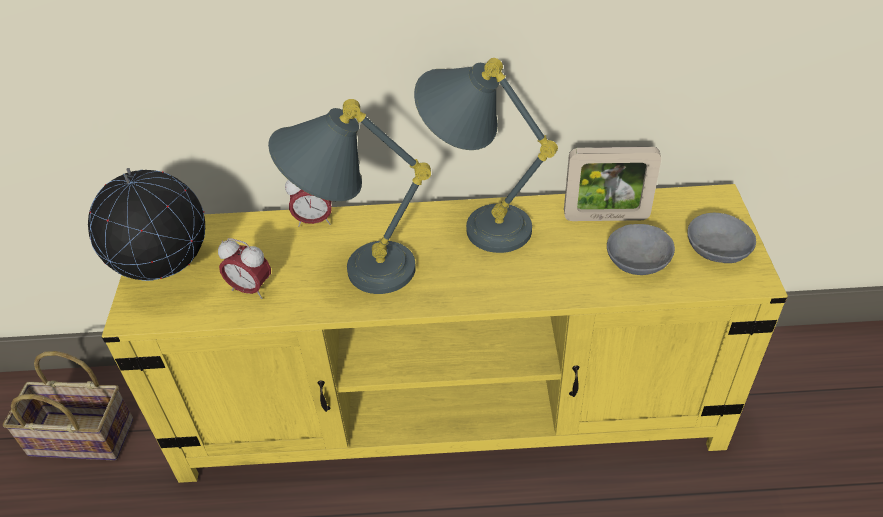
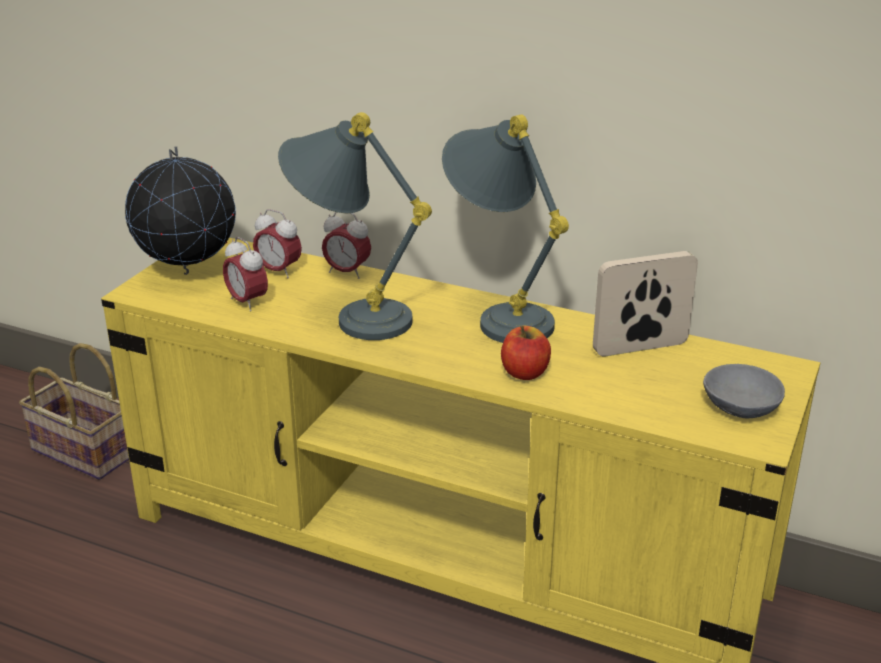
camera: 25 degrees right, 15 degrees down
picture frame [564,147,661,221] -> picture frame turned 135 degrees clockwise [593,251,698,356]
grey bowl [607,224,675,275] -> none
none -> alarm clock [253,209,302,278]
none -> apple [501,326,551,380]

